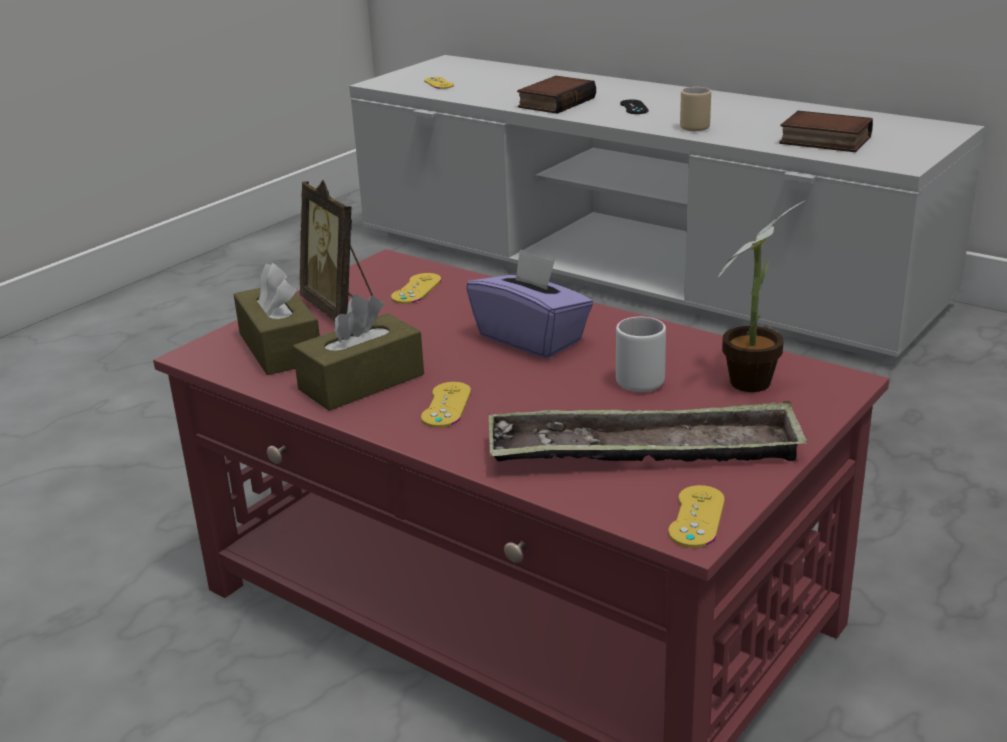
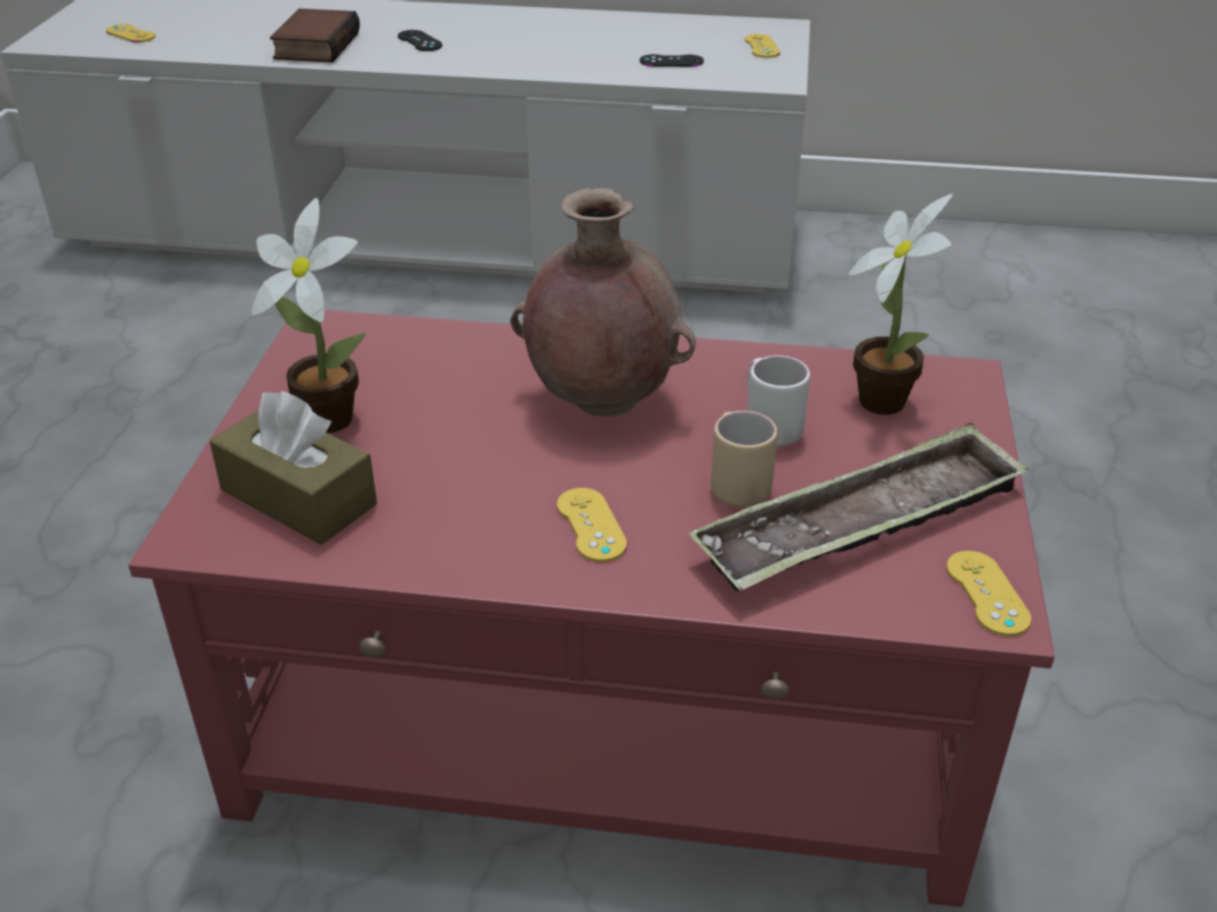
camera: 30 degrees left, 10 degrees up
brown tissue box [293,294,424,411] -> none
picture frame [299,180,373,321] -> potted plant [252,197,366,433]
yellow game controller [391,273,441,304] -> yellow game controller moved to [745,34,780,58]
purple tissue box [466,249,593,359] -> brown vase [510,188,696,416]
beige mug [680,87,711,131] -> beige mug moved to [711,411,778,508]
book [779,111,873,152] -> black game controller [640,54,704,67]

